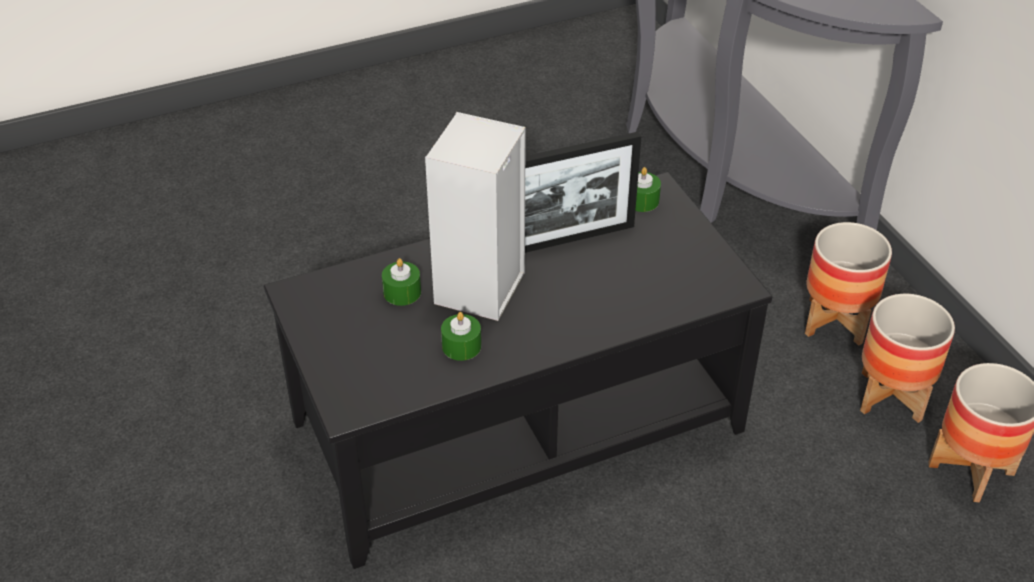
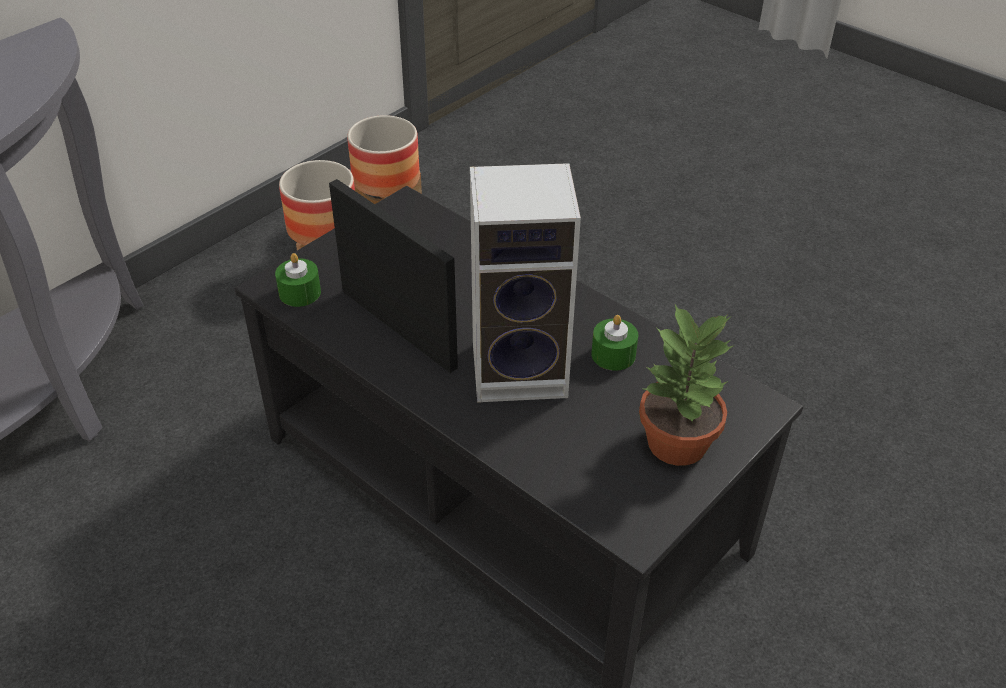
camera: 115 degrees left, 0 degrees up
green candle [382,258,421,306] -> none
planter [805,222,892,346] -> none
none -> potted plant [639,305,733,466]

